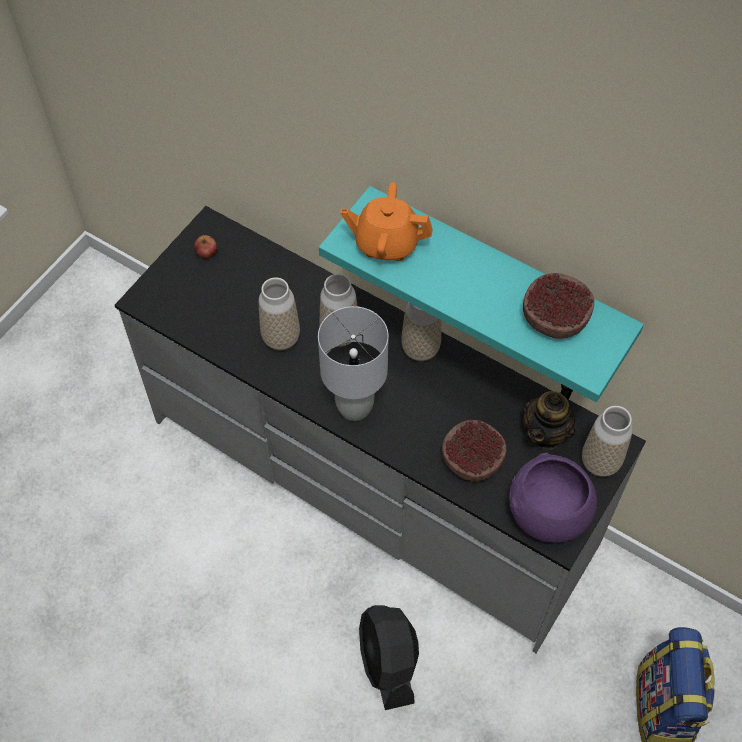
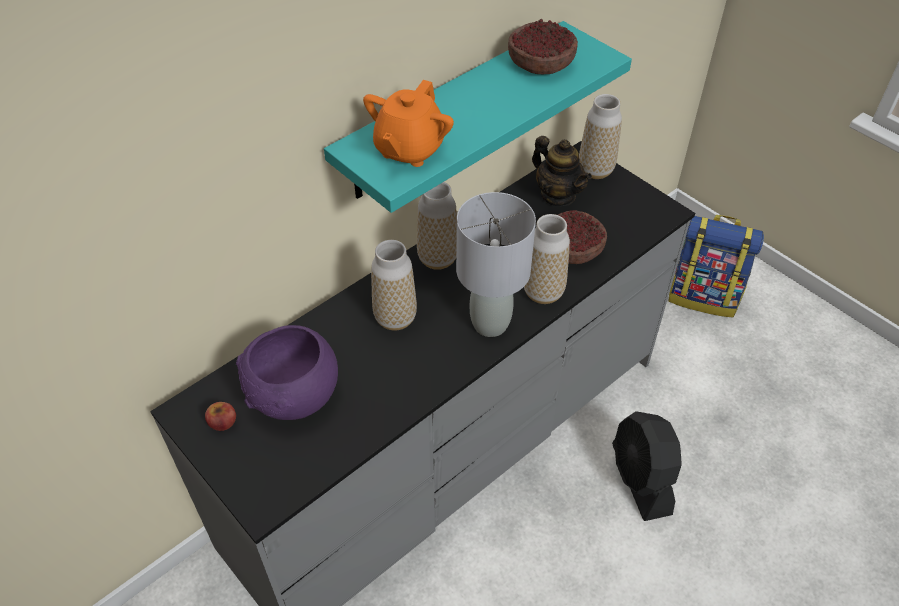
camera: 75 degrees left, 10 degrees down
vase [259,277,300,350] -> vase moved to [524,214,570,304]
black fan [359,605,419,710] -> black fan turned 75 degrees clockwise [612,411,682,521]
purple bowl [509,453,597,543] -> purple bowl moved to [236,325,338,420]

